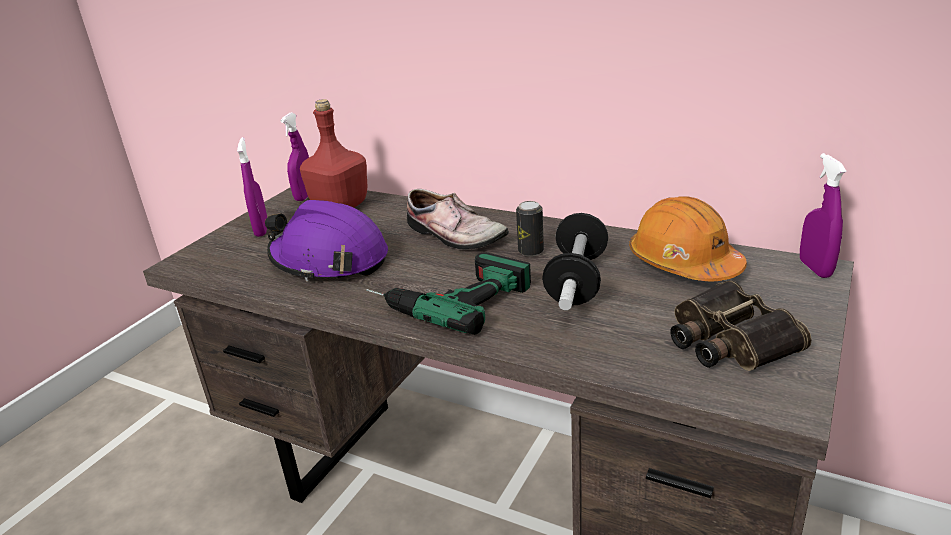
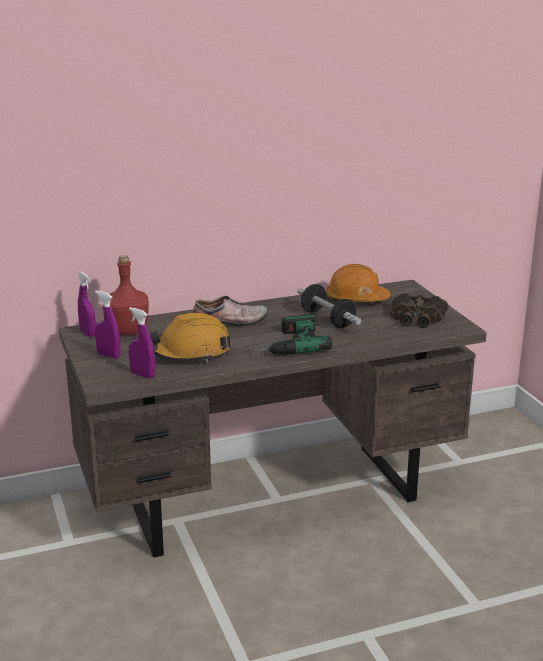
camera: 50 degrees left, 5 degrees down
purple hard hat [265,200,388,282] -> orange hard hat [150,313,231,362]
can [516,201,544,257] -> none
purple spray bottle [800,153,846,278] -> purple spray bottle moved to [129,307,155,379]

